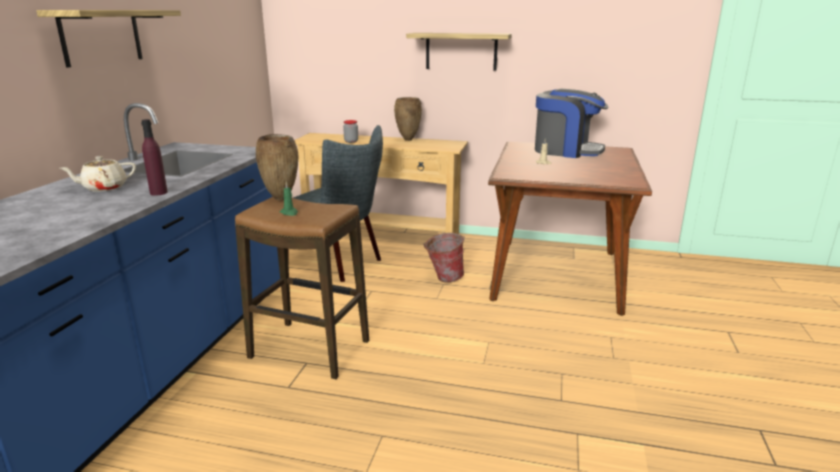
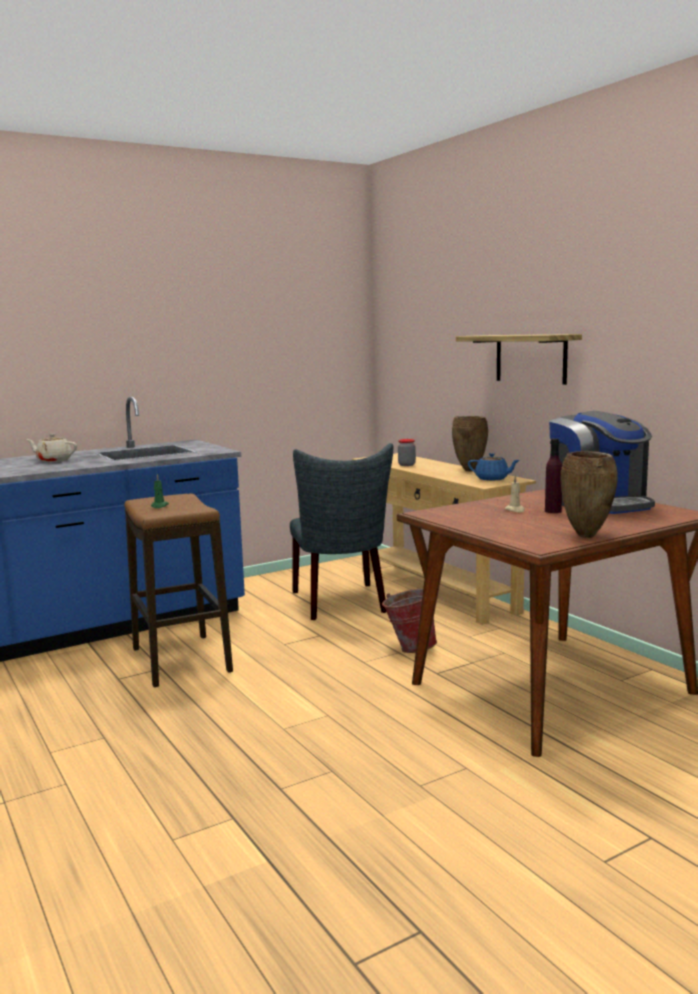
camera: 45 degrees right, 10 degrees down
shelf [36,10,181,68] -> none
purple bottle [141,119,168,196] -> purple bottle moved to [545,438,562,513]
brown vase [256,134,298,200] -> brown vase moved to [561,451,618,538]
none -> blue teapot [468,453,520,481]

